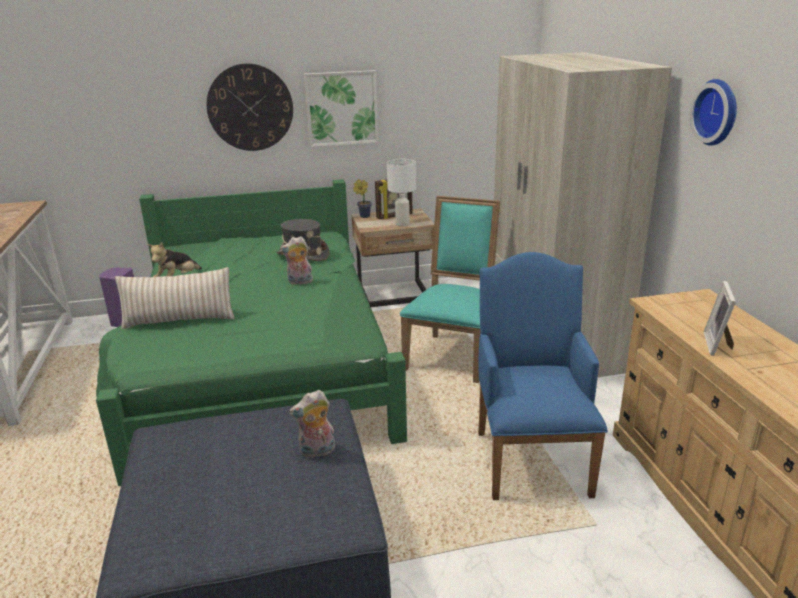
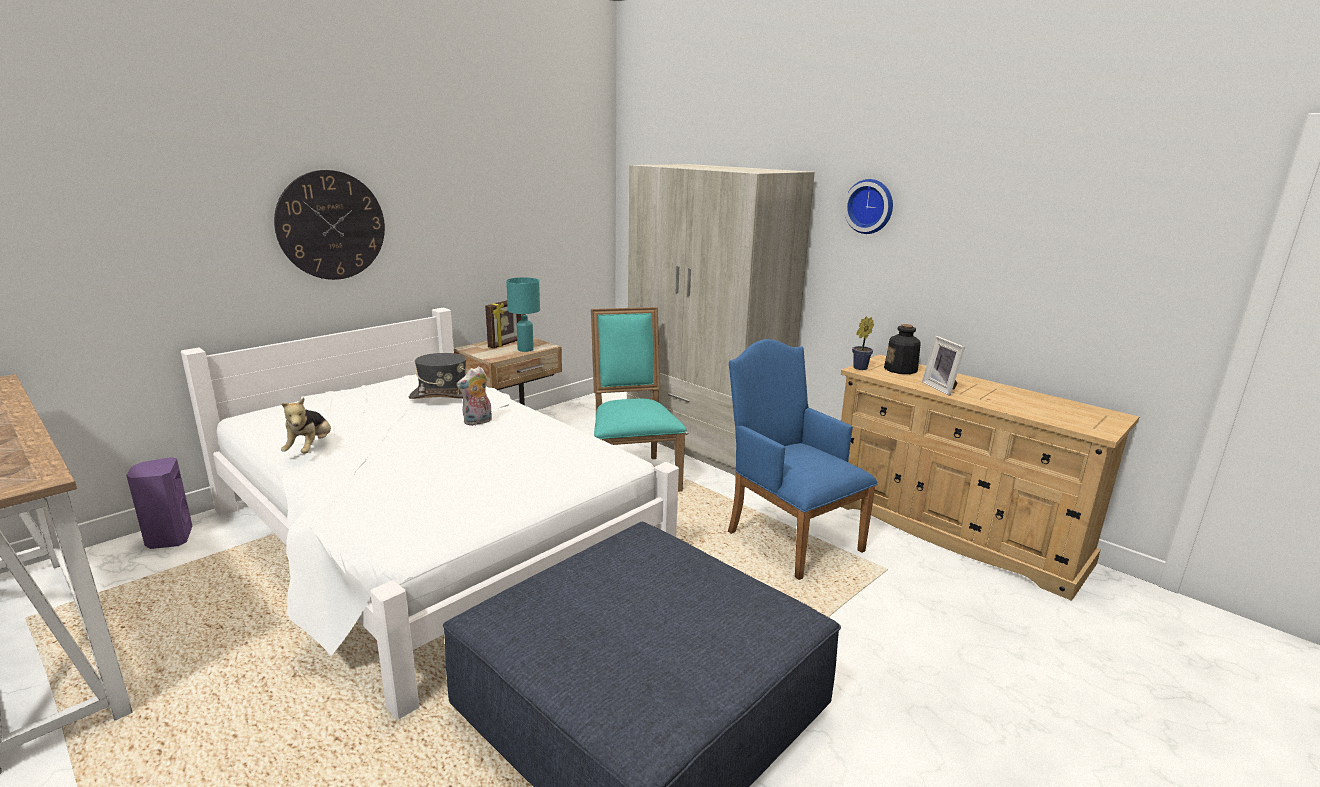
camera: 35 degrees left, 5 degrees down
green bed [96,179,407,486] -> white bed [181,307,679,719]
beige pillow [115,267,235,329] -> none
plush toy [289,390,335,458] -> none
picture [304,70,379,147] -> none
potted plant [353,179,372,218] -> potted plant moved to [852,317,874,370]
white table lamp [387,159,416,226] -> turquoise table lamp [506,277,540,352]
none -> bottle [884,324,921,374]

